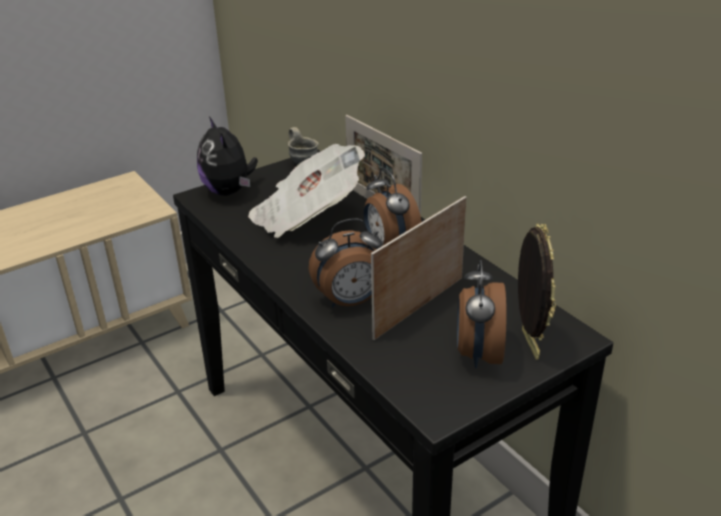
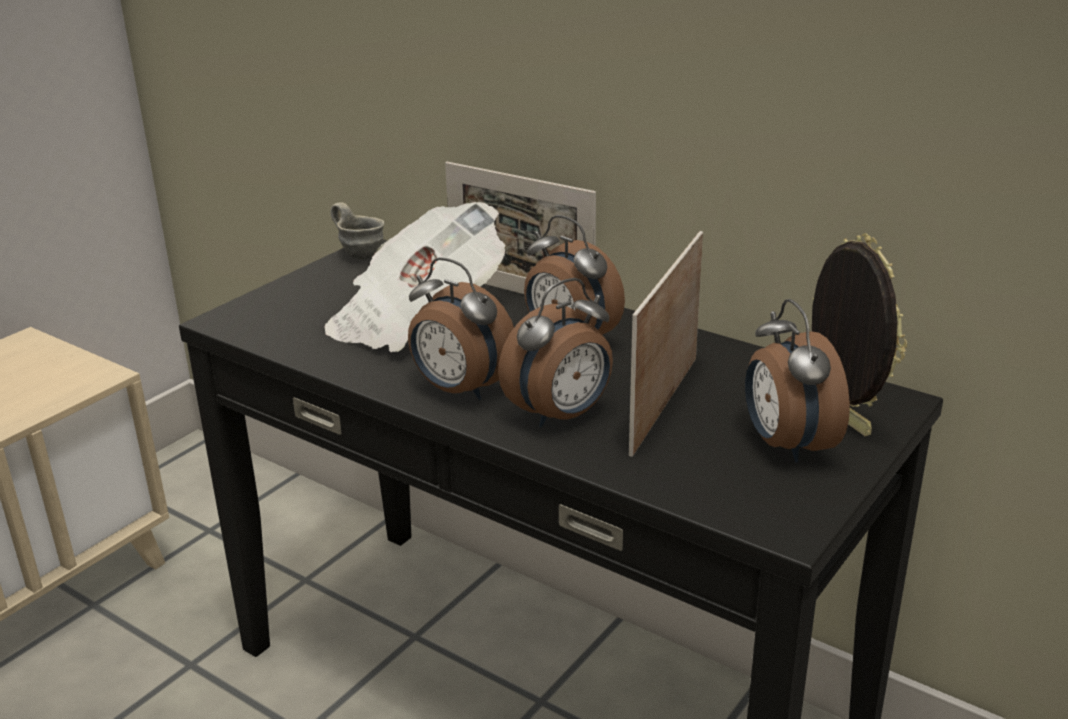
camera: 20 degrees left, 5 degrees down
plush toy [197,116,258,196] -> none
none -> alarm clock [408,257,514,400]

